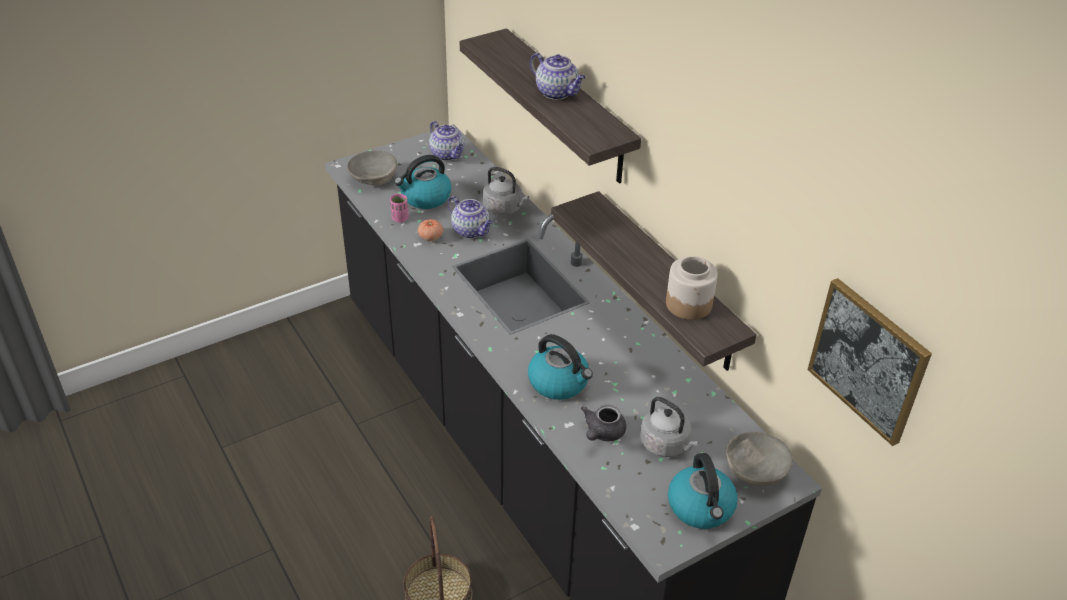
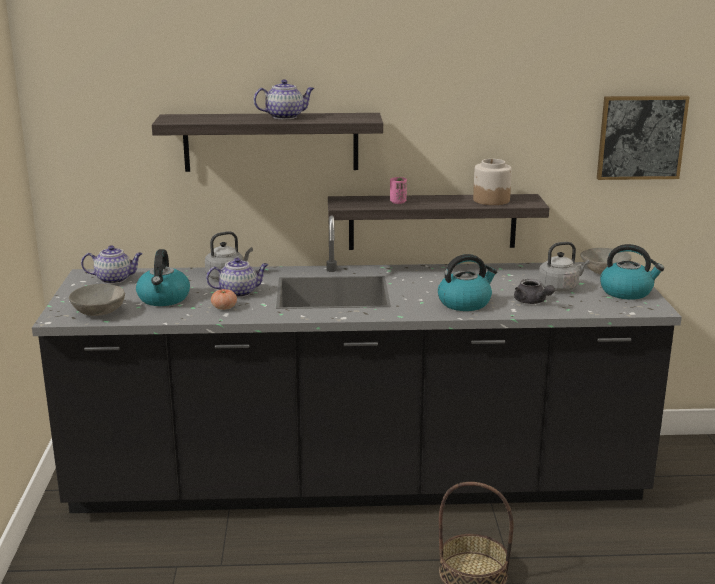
camera: 60 degrees left, 20 degrees down
pink cup [390,194,409,222] -> pink cup moved to [390,177,407,204]

